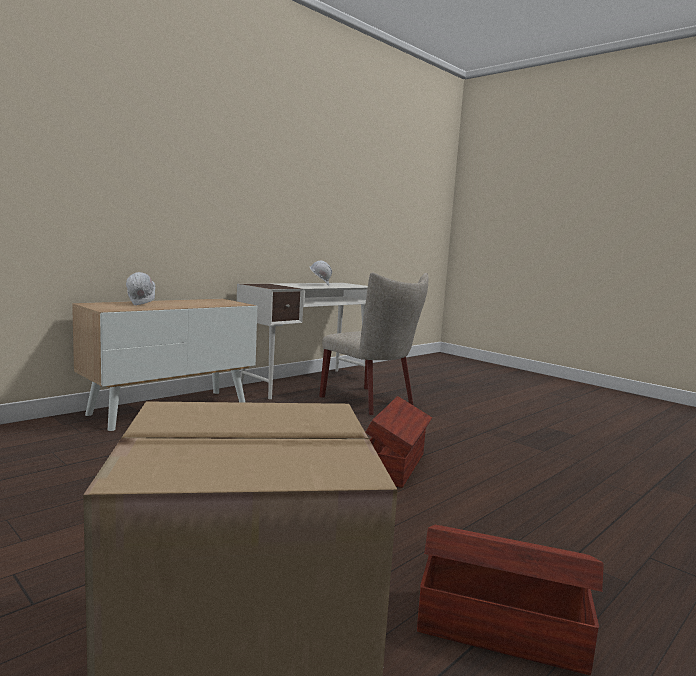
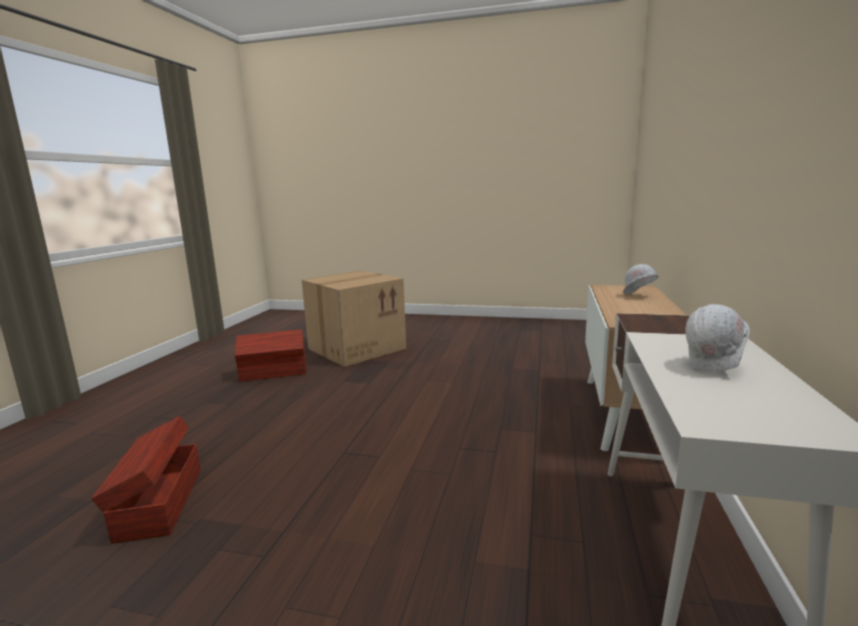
camera: 150 degrees right, 5 degrees up
beige chair [319,273,428,415] -> none
brown storage box [365,396,432,488] -> brown storage box moved to [91,416,201,544]

